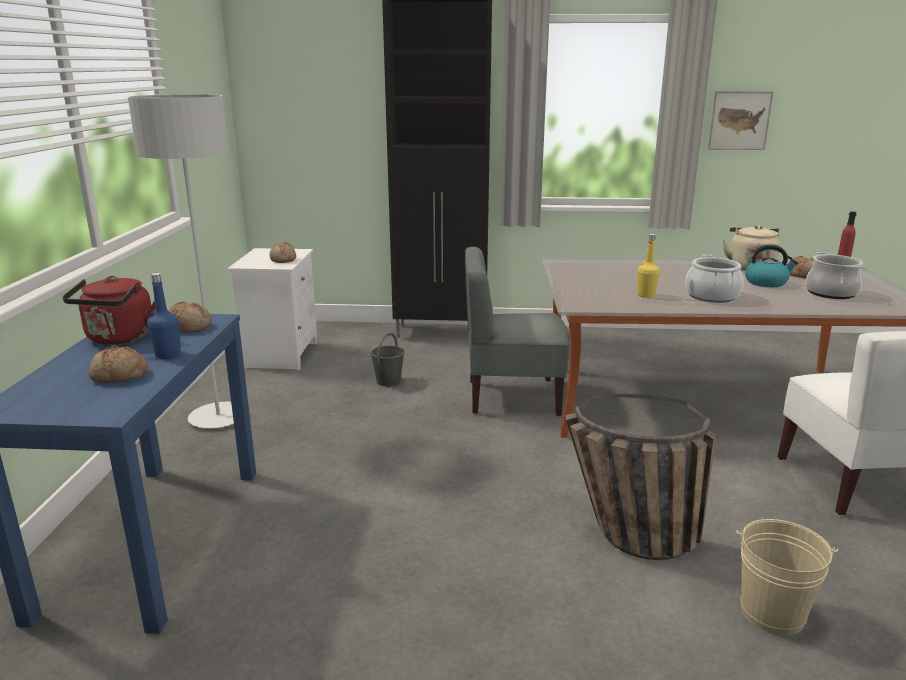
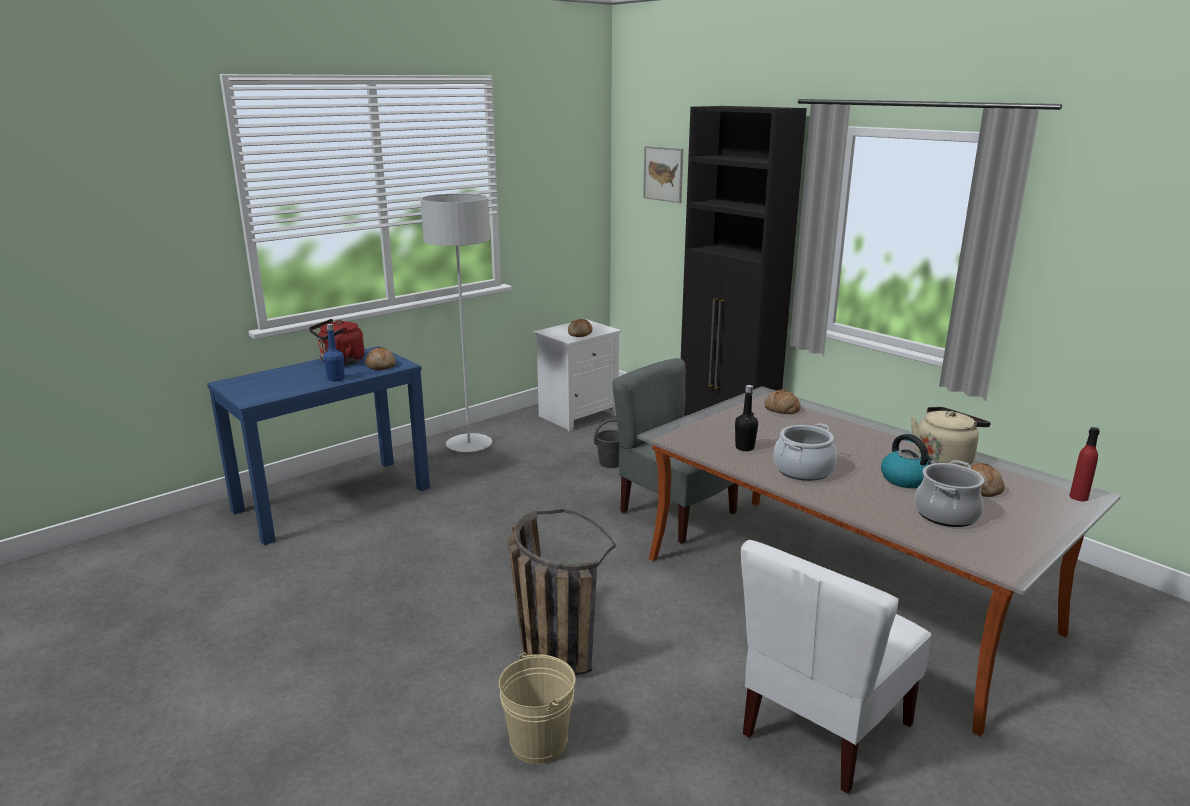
camera: 45 degrees right, 0 degrees up
bread [88,345,148,383] -> bread moved to [764,389,801,414]
yellow bottle [637,234,660,298] -> black bottle [735,385,758,451]
picture [708,91,774,150] -> picture moved to [643,146,683,203]

